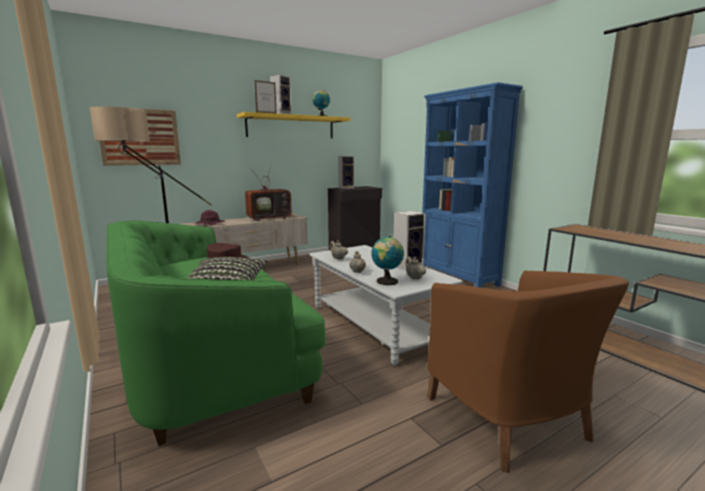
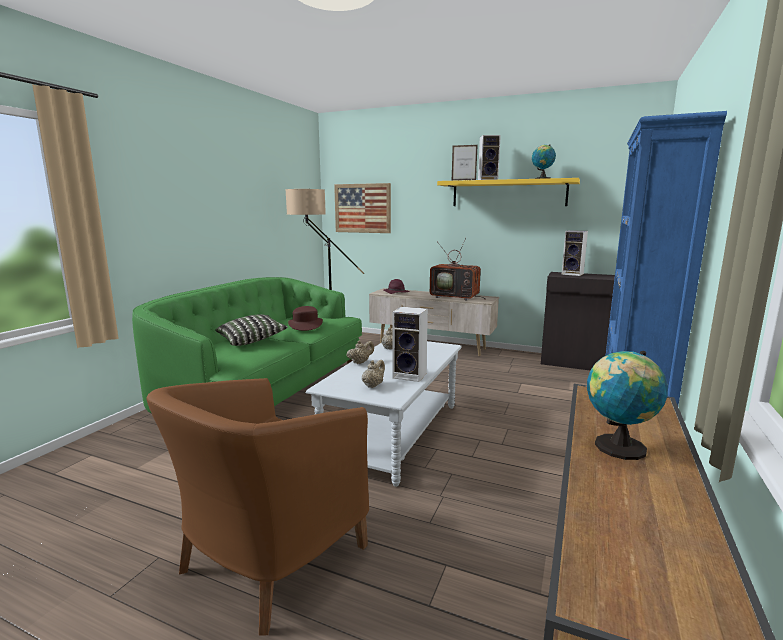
camera: 55 degrees right, 0 degrees up
globe [371,236,404,285] -> globe moved to [587,351,668,460]

